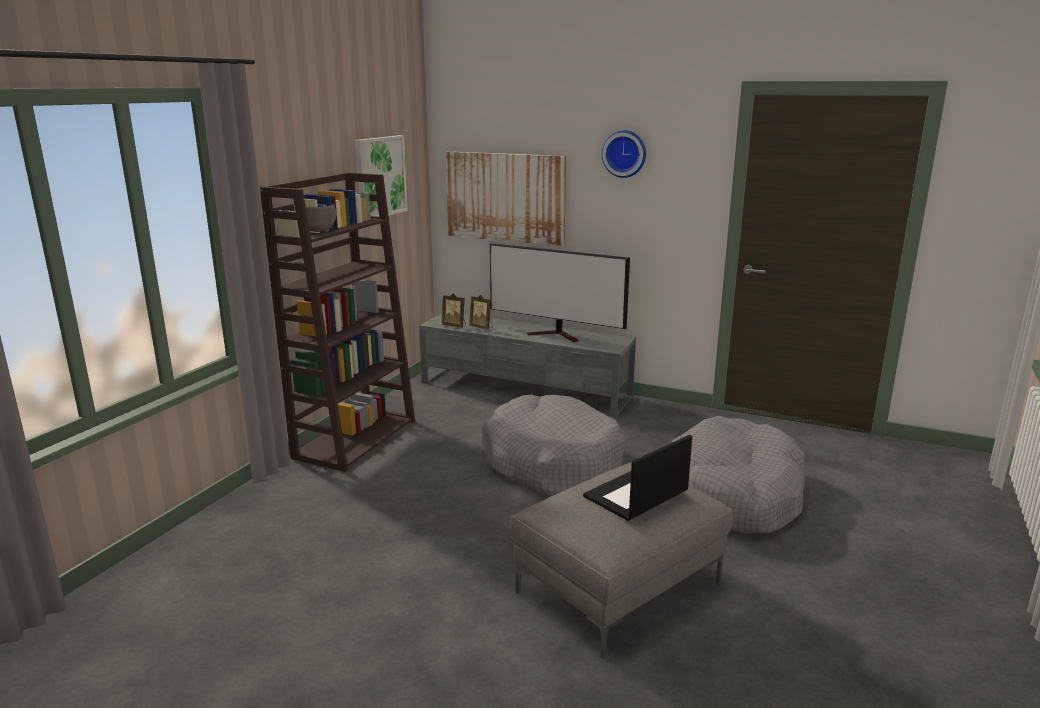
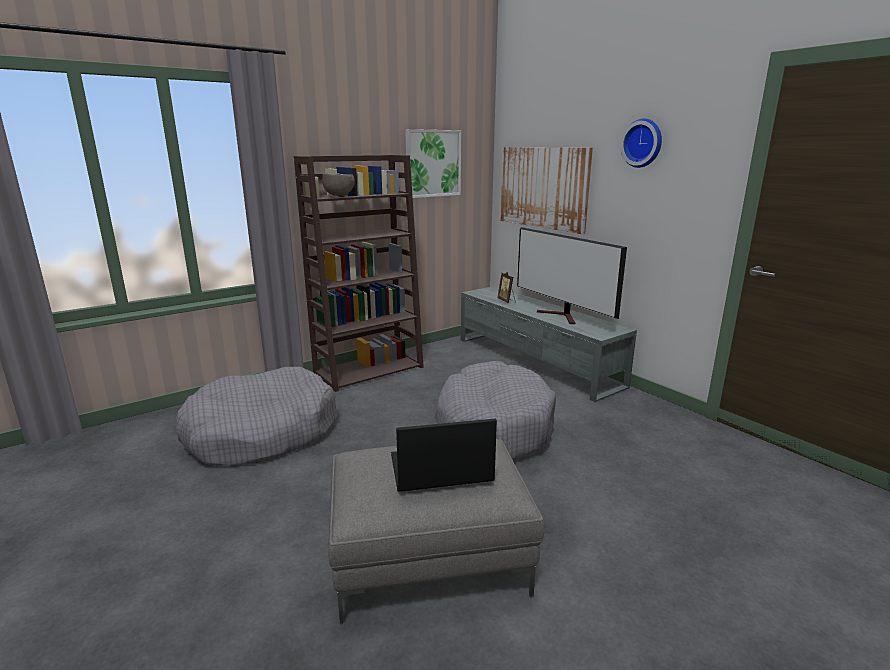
camera: 30 degrees right, 0 degrees up
picture frame [442,293,466,328] -> none
grey dog bed [671,416,806,533] -> grey dog bed moved to [175,367,337,466]

